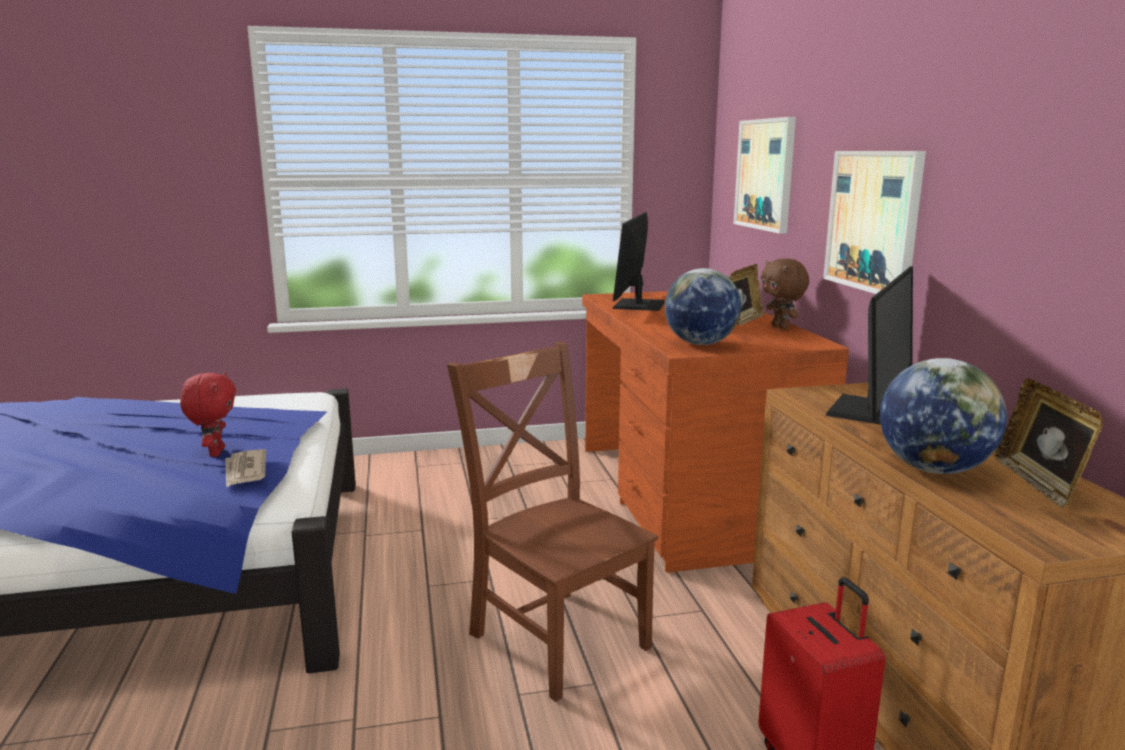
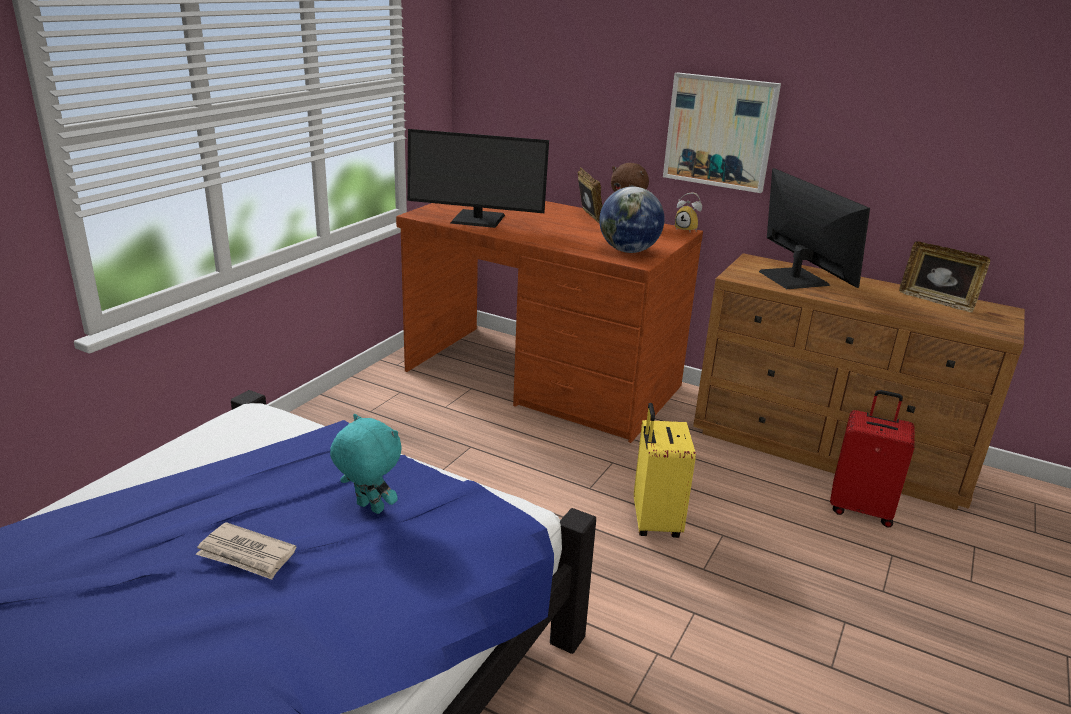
camera: 50 degrees left, 10 degrees up
red plush toy [180,372,236,457] -> turquoise plush toy [330,414,402,514]
newspaper [226,449,266,488] -> newspaper moved to [195,522,296,580]
brown chair [447,341,659,702] -> yellow suitcase [634,403,696,538]
monitor [612,212,665,311] -> monitor turned 45 degrees counterclockwise [407,129,549,228]
picture [733,117,796,234] -> none
globe [880,358,1007,474] -> none
none -> alarm clock [675,193,702,231]

